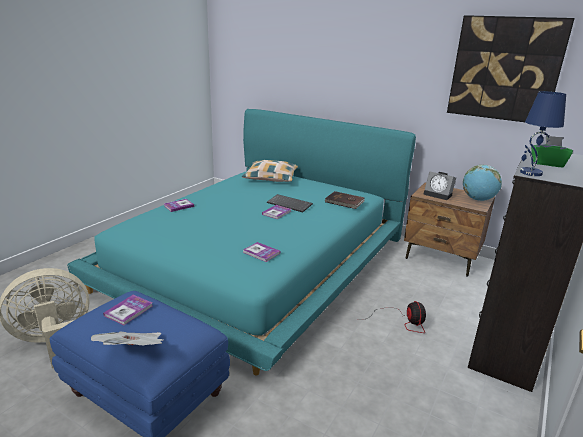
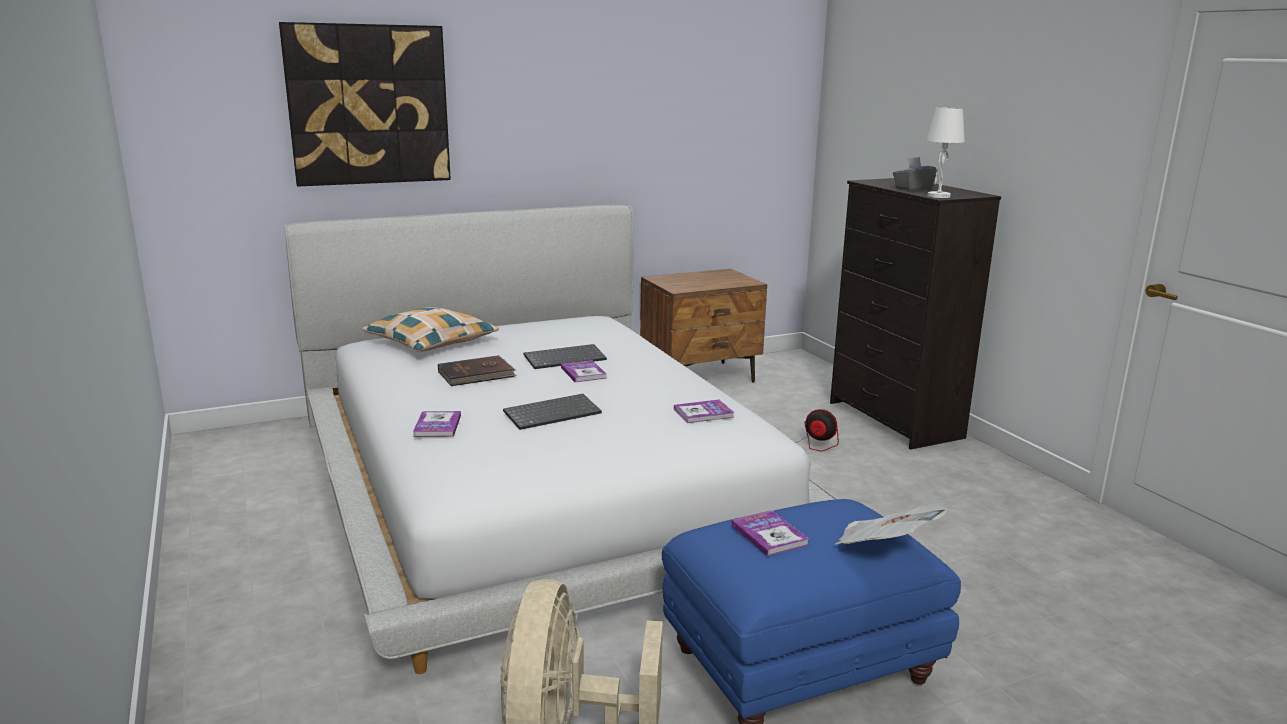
camera: 55 degrees left, 5 degrees down
turquoise bed [67,109,416,376] -> white bed [284,205,838,674]
brown book [325,191,365,209] -> brown book moved to [438,355,517,386]
alarm clock [423,171,456,200] -> none
picture [447,15,575,122] -> picture moved to [279,22,451,187]
globe [463,165,502,201] -> none
blue table lamp [520,91,566,176] -> white table lamp [926,107,965,198]
green tissue box [531,136,573,167] -> grey tissue box [893,157,937,190]
none -> keyboard [503,394,602,430]

